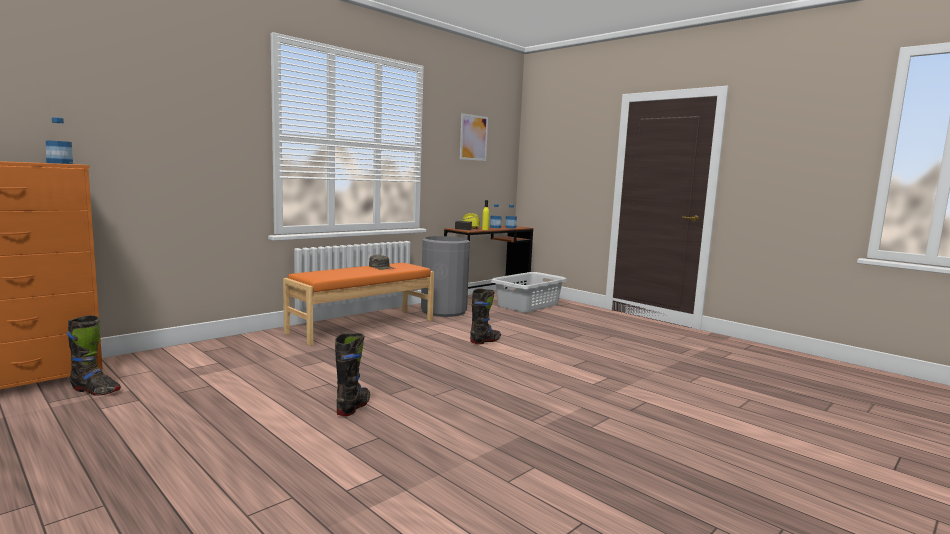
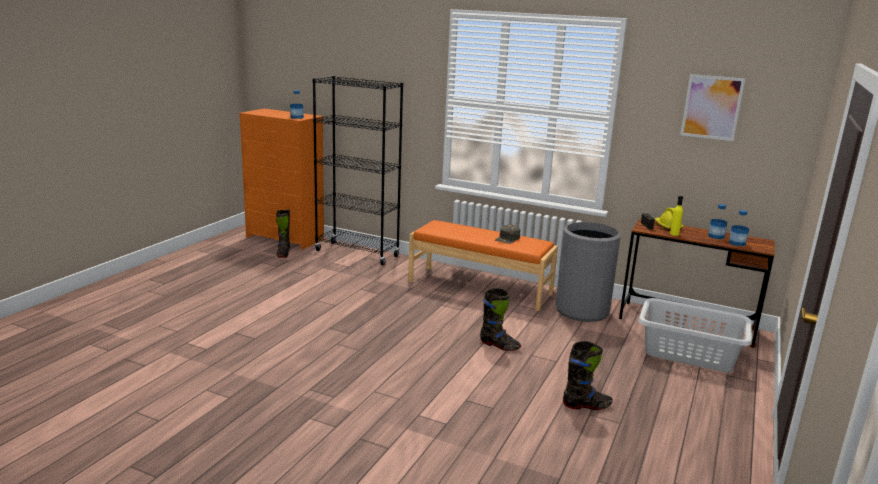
camera: 70 degrees right, 10 degrees up
black boot [335,333,370,416] -> black boot moved to [563,341,613,410]
none -> black bookcase [313,76,403,265]

